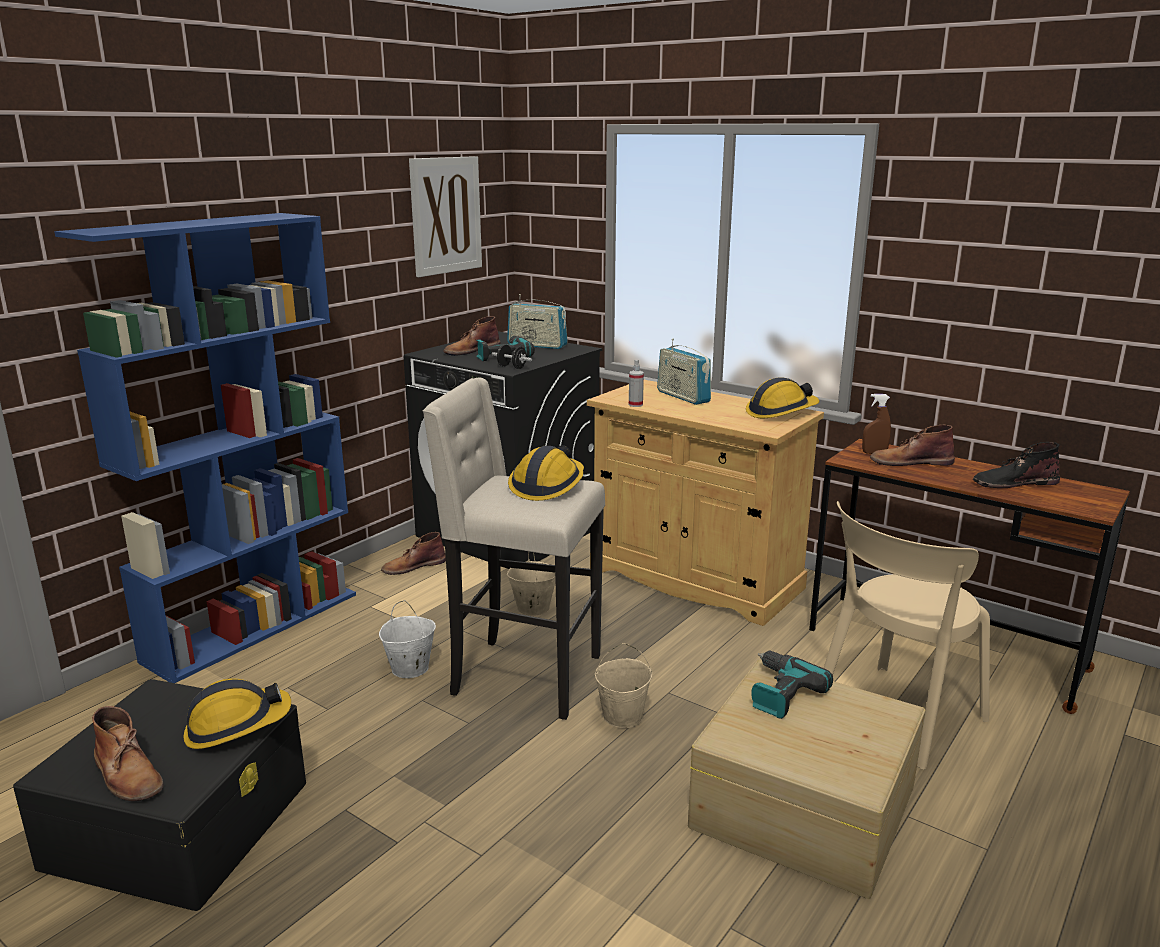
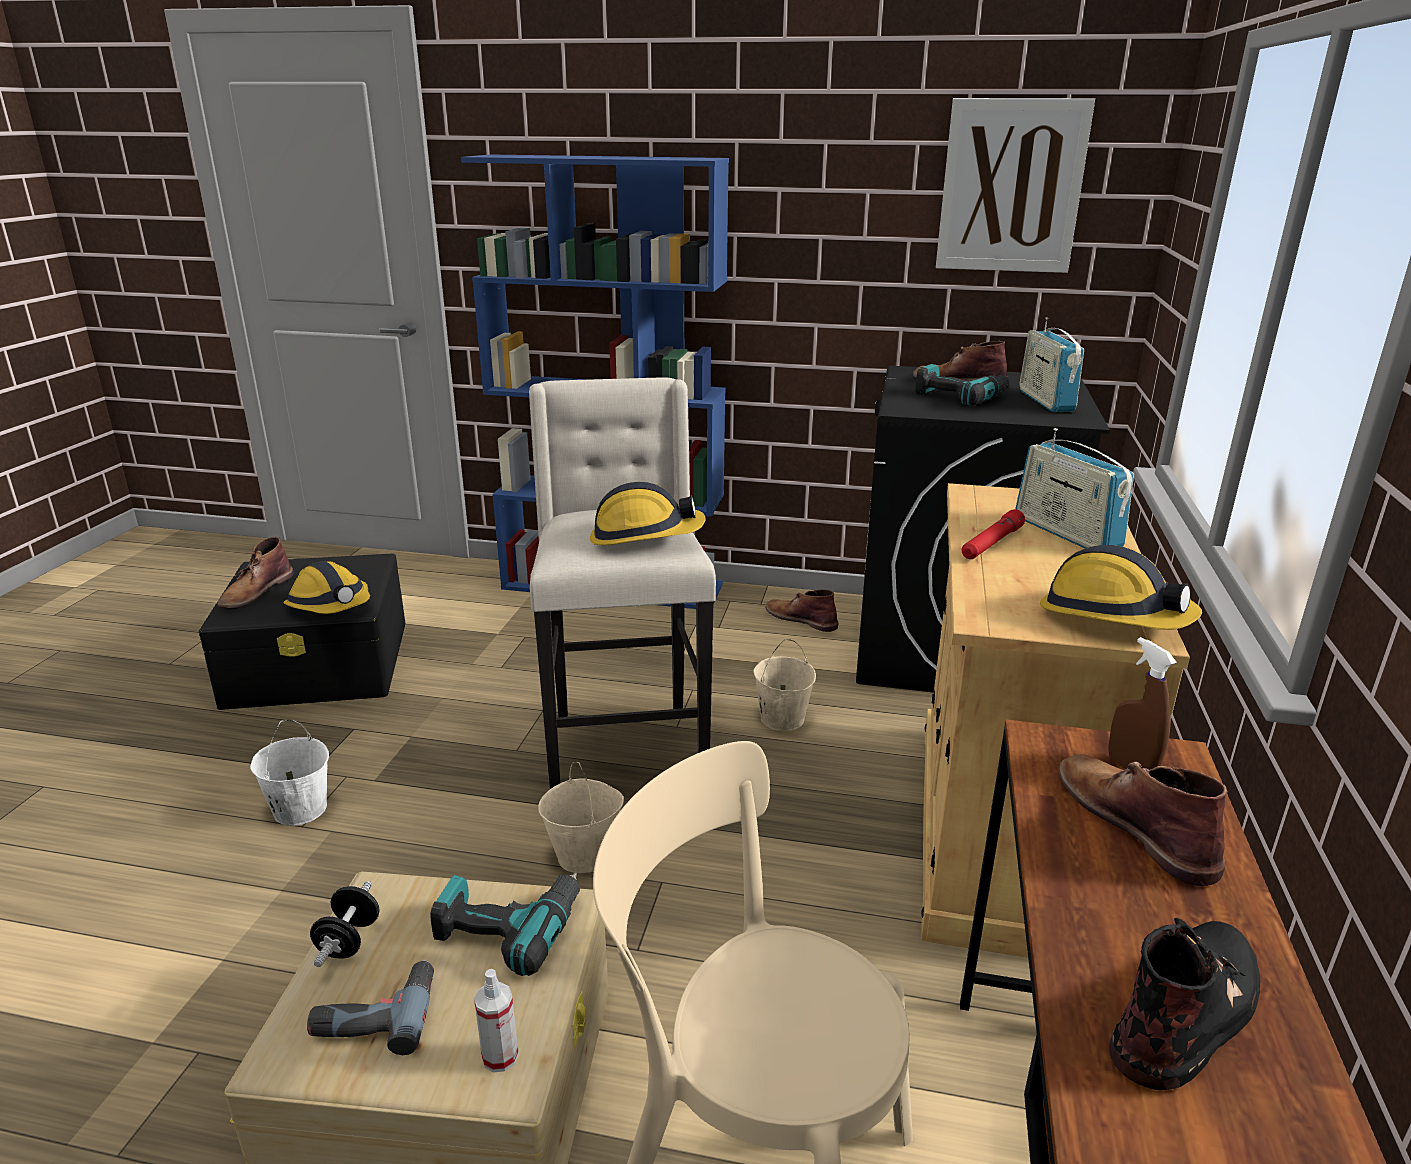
camera: 65 degrees right, 5 degrees up
white bucket [379,600,436,678] -> white bucket moved to [250,720,329,826]
black dumbbell [492,344,532,369] -> black dumbbell moved to [310,881,379,967]
spray bottle [629,360,644,407] -> spray bottle moved to [474,969,519,1072]
radio [657,339,711,405] -> radio turned 60 degrees counterclockwise [1016,428,1134,549]
black boot [973,442,1060,488] -> black boot turned 75 degrees clockwise [1109,918,1261,1090]
none -> power drill [307,960,434,1055]
none -> red flashlight [961,509,1025,559]

